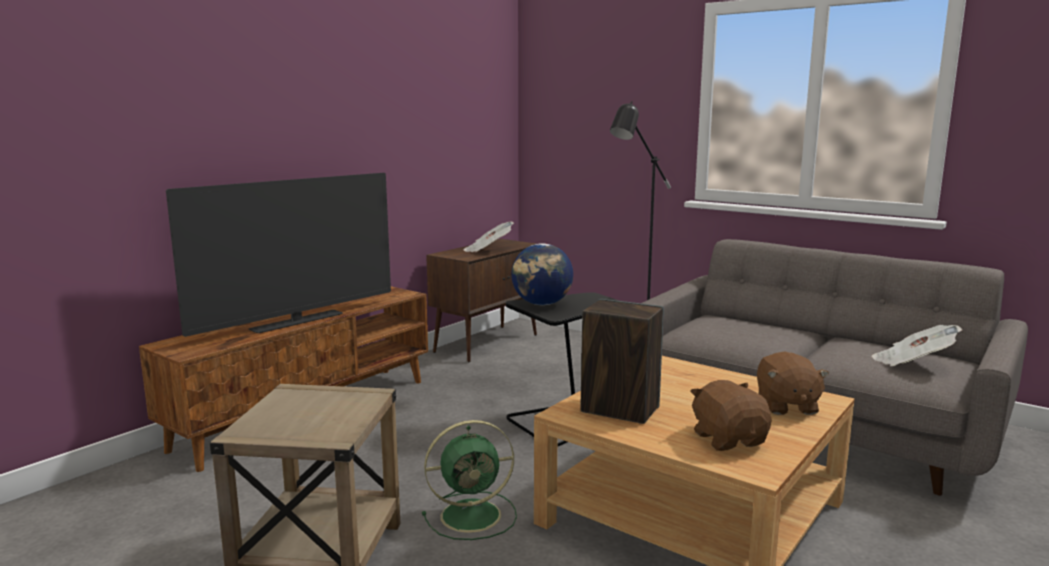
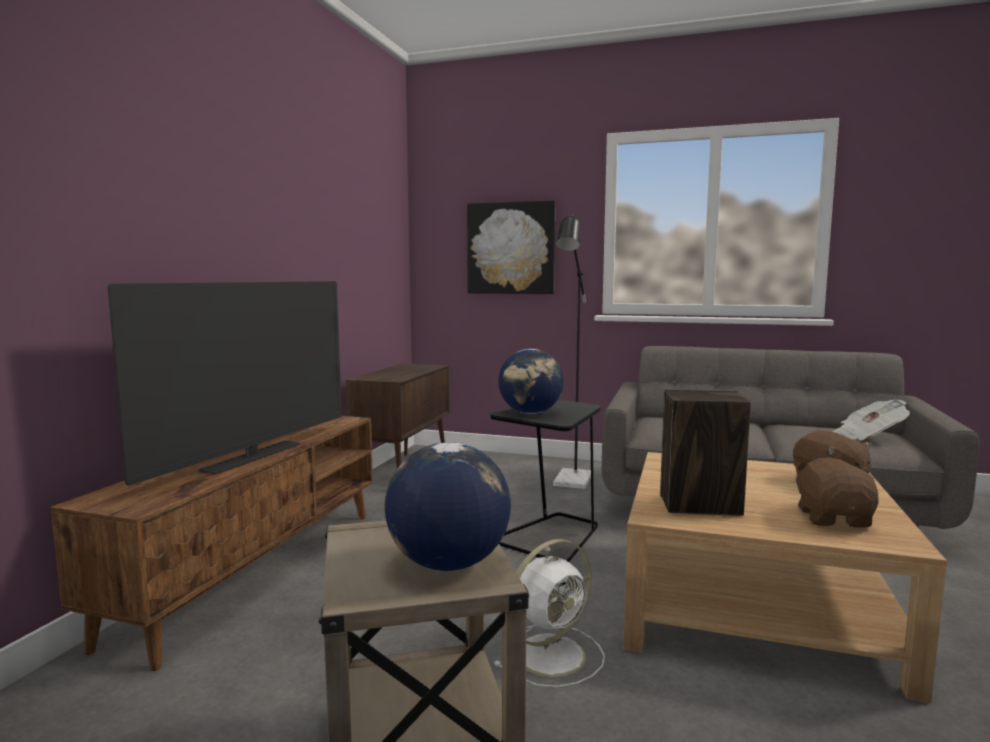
camera: 20 degrees left, 5 degrees down
green fan [422,420,517,540] -> white fan [494,539,605,688]
newspaper [463,221,514,252] -> none
brown plush toy [690,380,772,451] -> brown plush toy turned 45 degrees clockwise [793,458,879,528]
none -> globe [385,442,511,571]
none -> picture [467,200,555,294]

